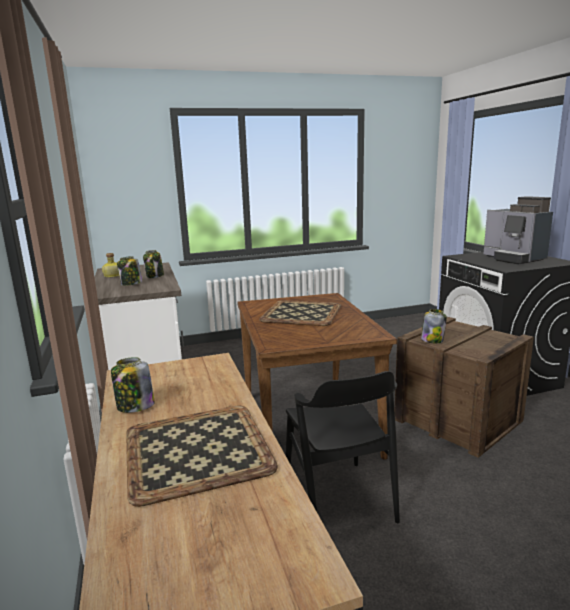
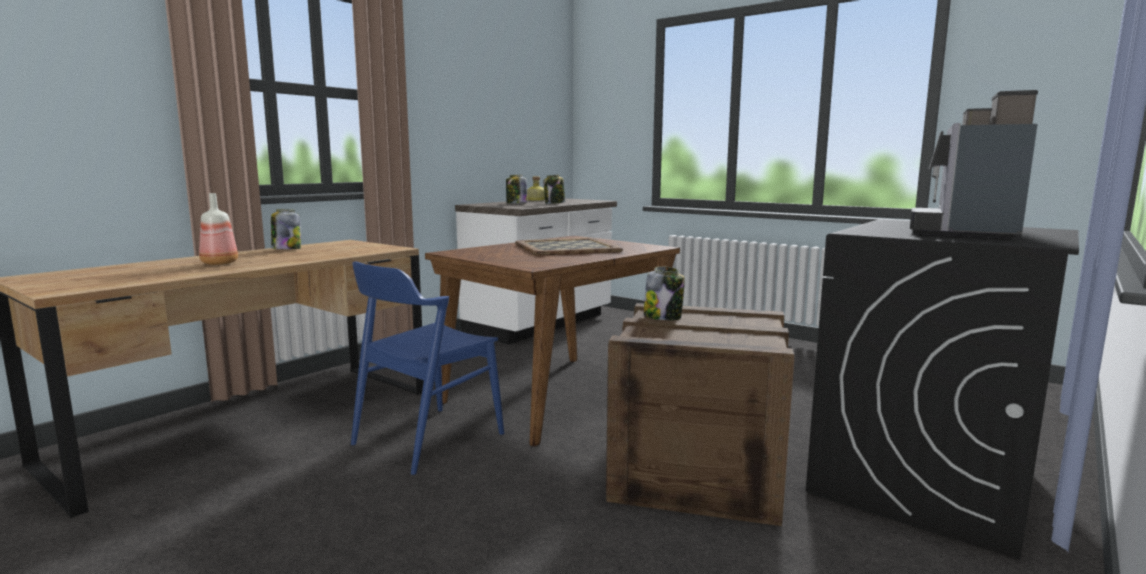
camera: 55 degrees right, 5 degrees down
tray [126,405,278,507] -> bottle [199,193,238,265]
black chair [285,371,400,523] -> blue chair [351,261,504,475]

